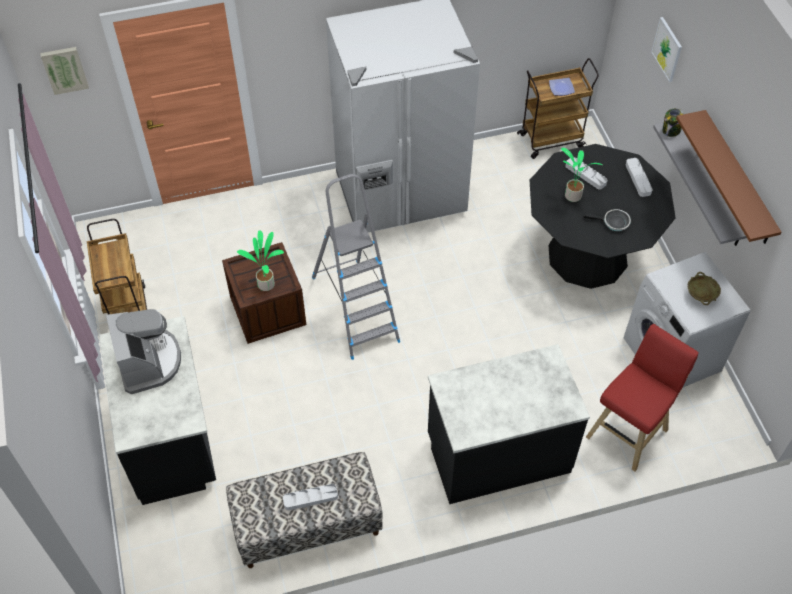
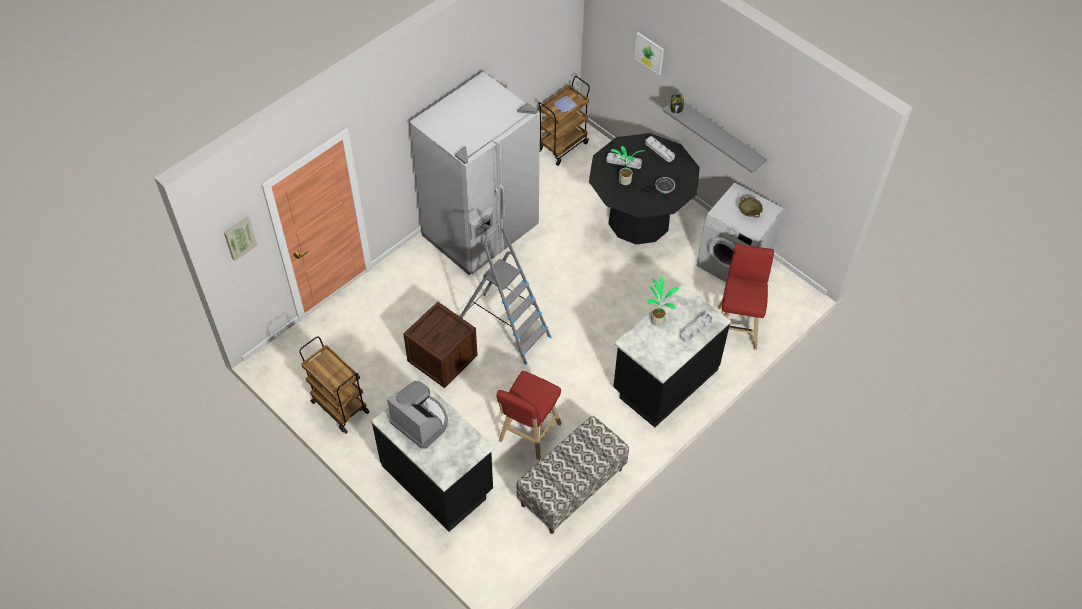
camera: 30 degrees left, 0 degrees up
potted plant [237,230,284,291] -> potted plant moved to [647,276,679,326]
grey tray [283,484,338,510] -> grey tray moved to [679,313,713,342]
brown shelf [676,110,781,244] -> none
none -> red stool [496,371,562,460]

